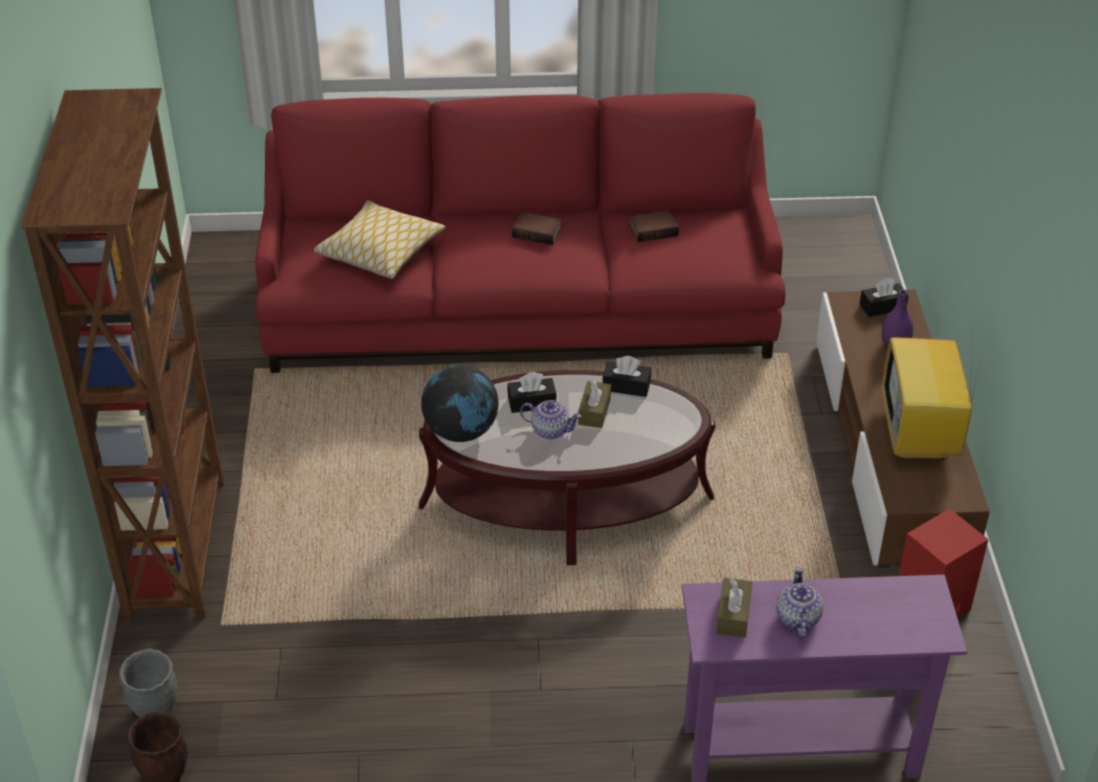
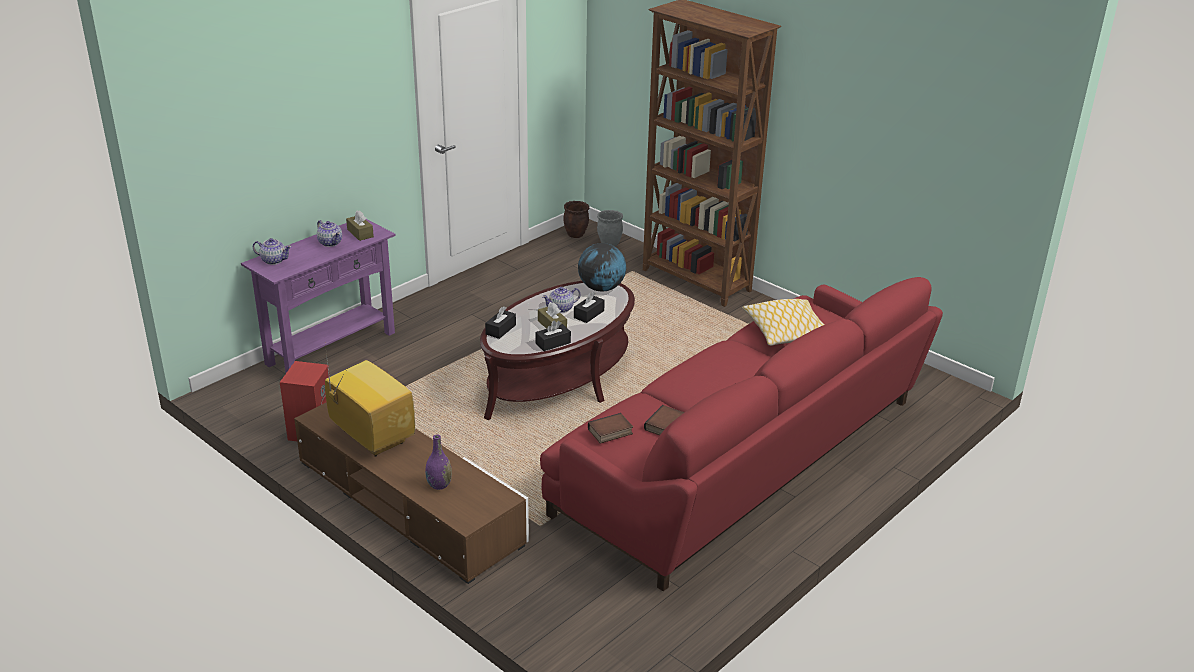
camera: 135 degrees right, 10 degrees down
book [512,212,562,245] -> book moved to [588,413,633,444]
black tissue box [860,278,908,317] -> black tissue box moved to [485,307,516,339]
none -> teapot [253,238,292,265]

